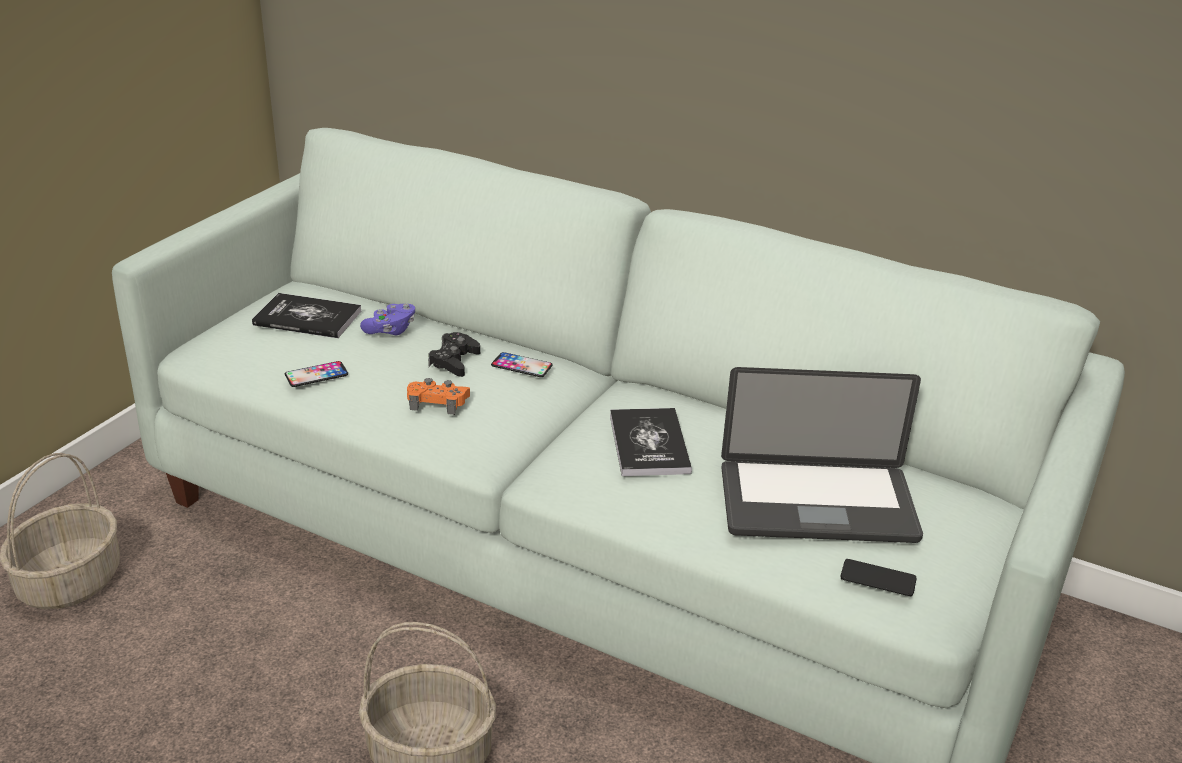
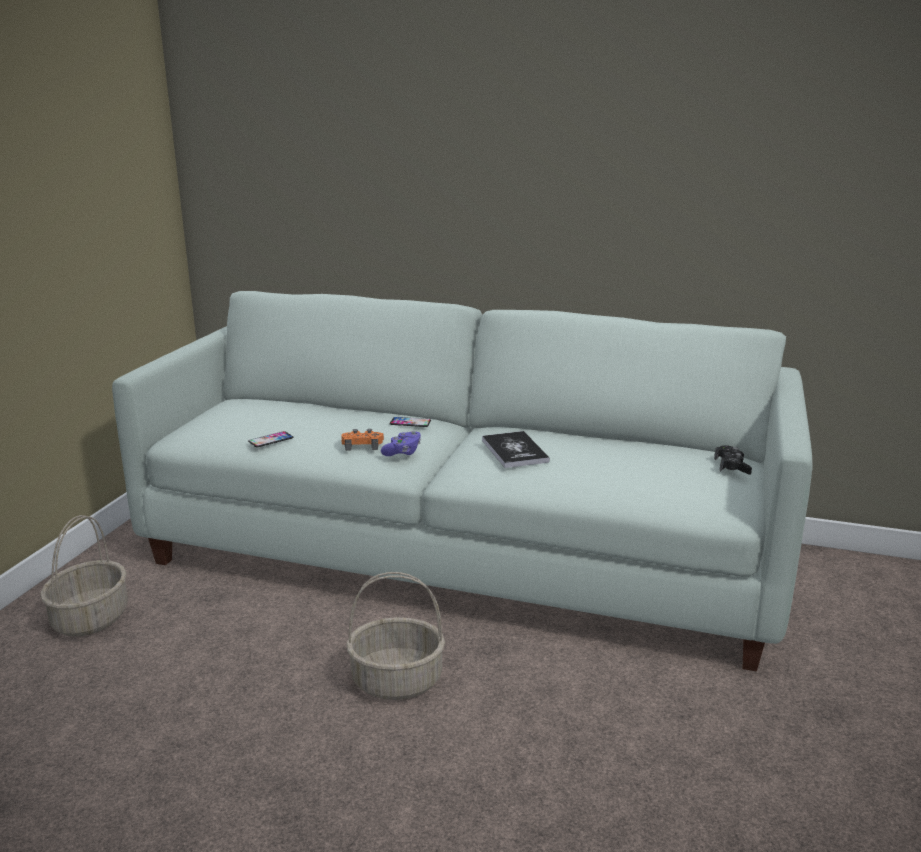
camera: 10 degrees left, 10 degrees down
book [252,293,361,338] -> none
purple game controller [360,304,415,336] -> purple game controller moved to [381,431,421,456]
black game controller [428,332,480,377] -> black game controller moved to [714,445,752,475]
laptop [721,367,923,543] -> none
phone [841,559,916,596] -> none

